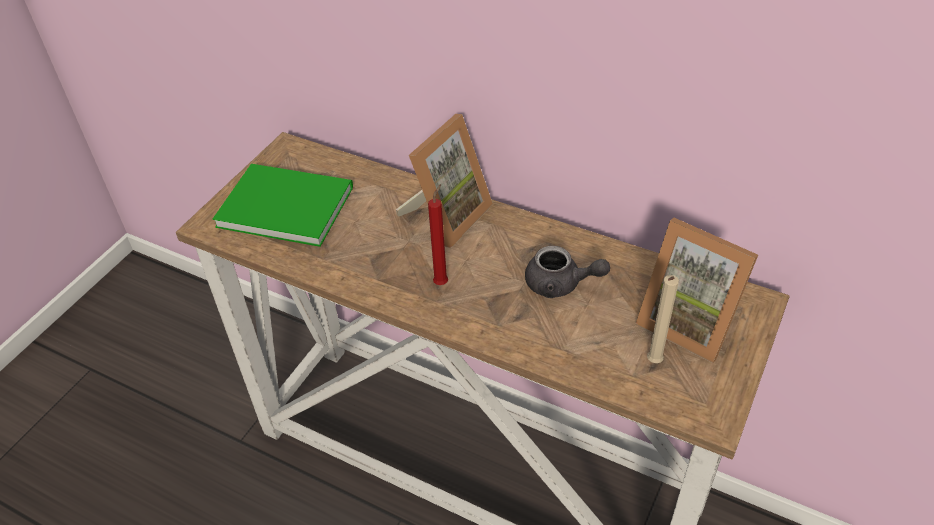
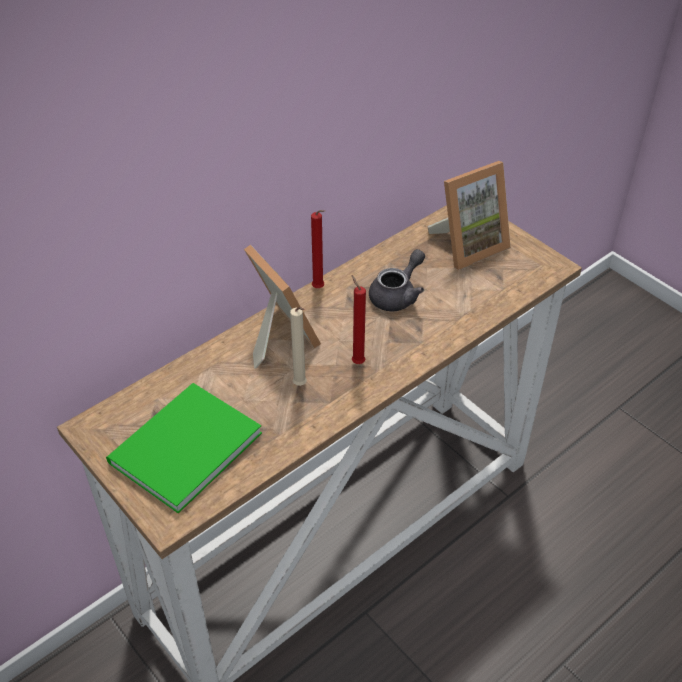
camera: 70 degrees left, 0 degrees up
beige candle [647,275,679,363] -> beige candle moved to [290,307,307,386]
none -> red candle [311,210,325,288]

